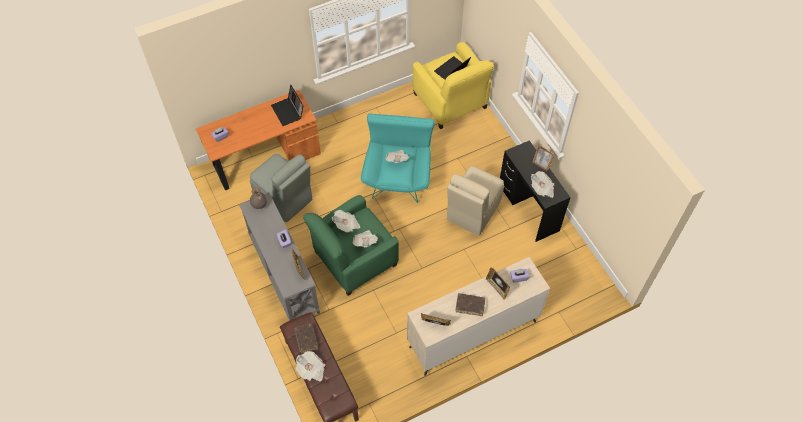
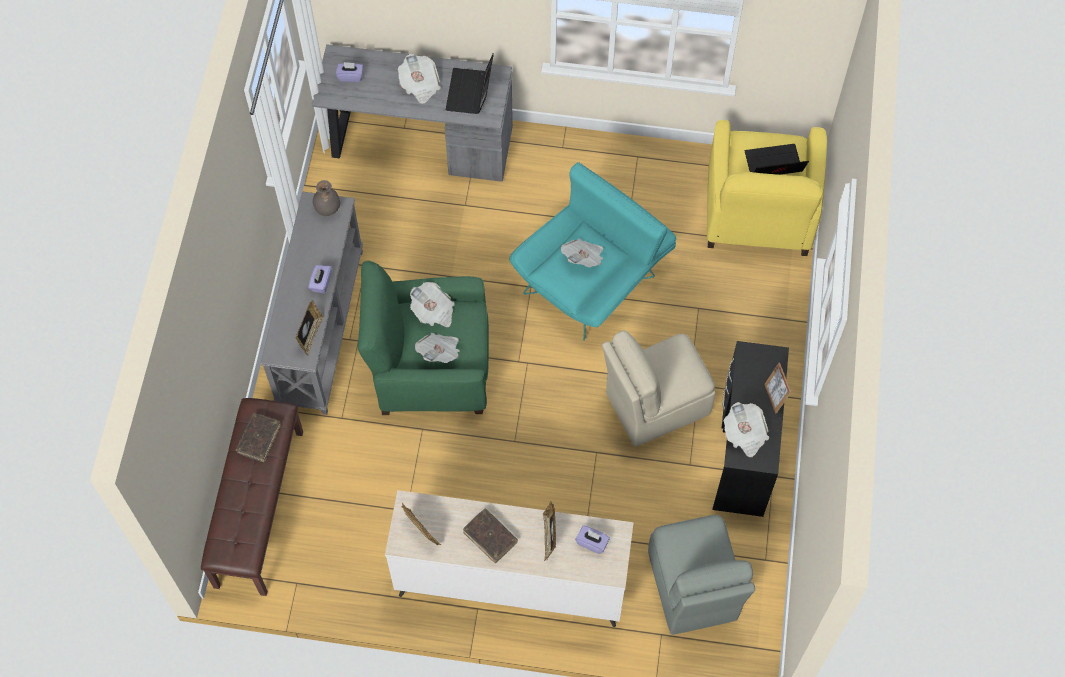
camera: 35 degrees right, 5 degrees up
orange desk [196,90,321,191] -> grey desk [312,44,513,182]
grey chair [250,154,312,222] -> grey chair moved to [648,515,755,635]
newspaper [296,351,325,381] -> newspaper moved to [398,54,441,104]

